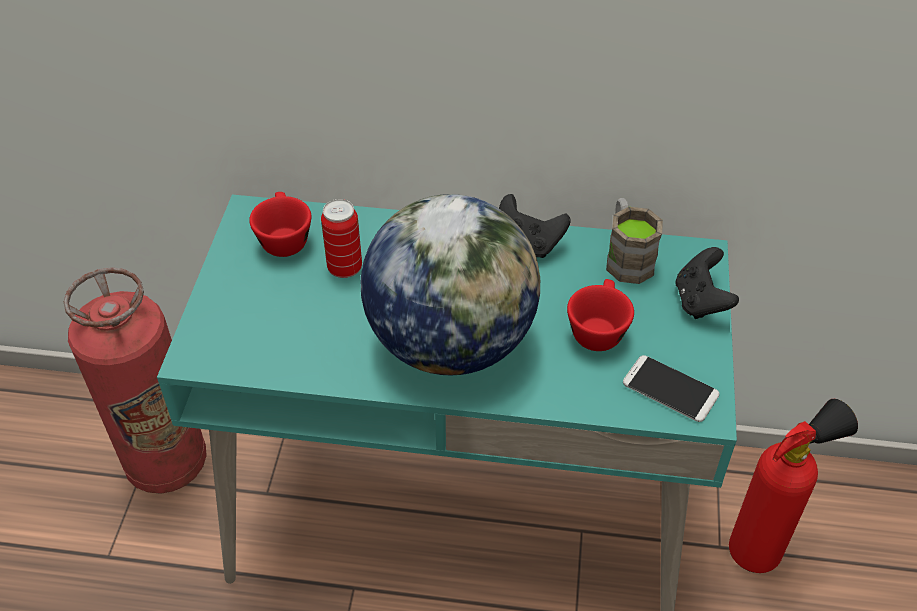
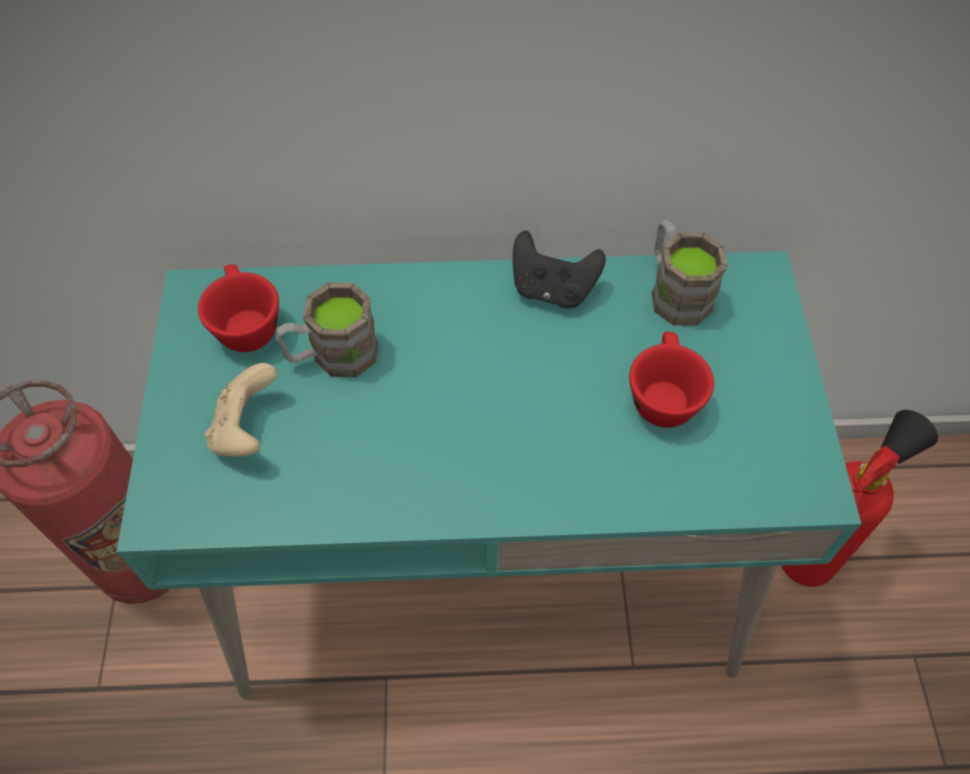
camera: 10 degrees left, 10 degrees up
can [321,199,362,278] -> brown mug [276,282,378,377]
globe [361,194,540,375] -> none
phone [623,355,719,422] -> none
black game controller [676,247,739,319] -> none
none -> beige game controller [205,363,277,457]

